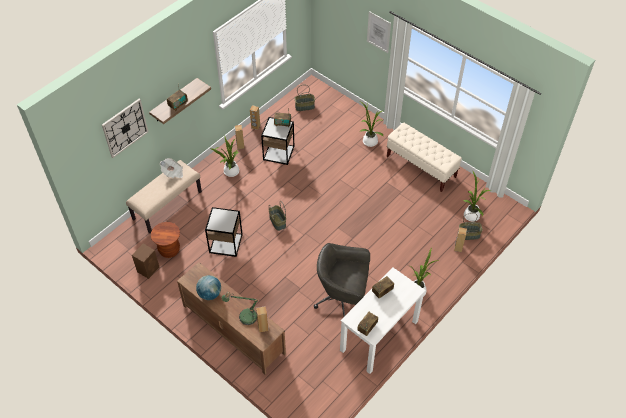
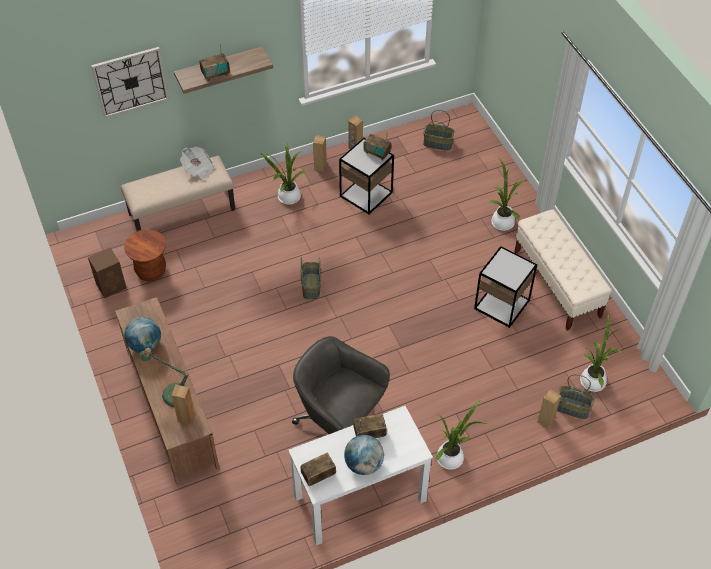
camera: 25 degrees right, 0 degrees up
side table [205,207,243,257] -> side table moved to [474,246,537,328]
picture [367,11,391,53] -> none
none -> globe [344,435,384,475]

